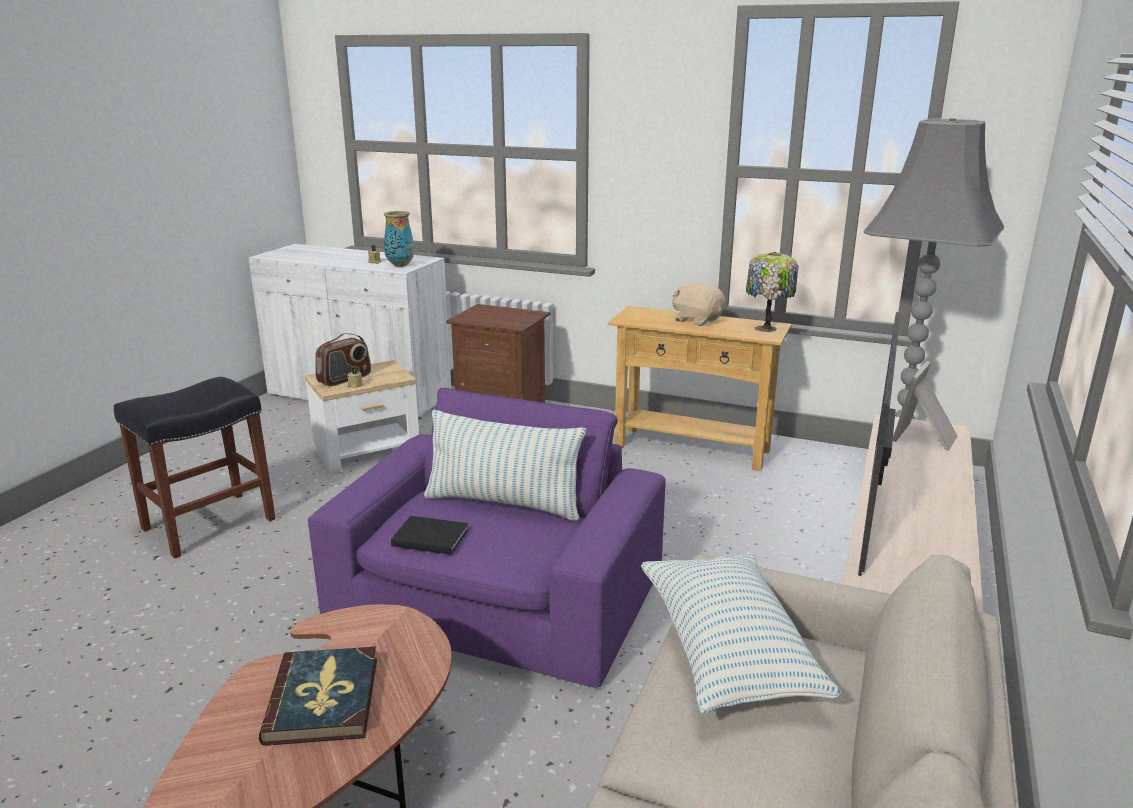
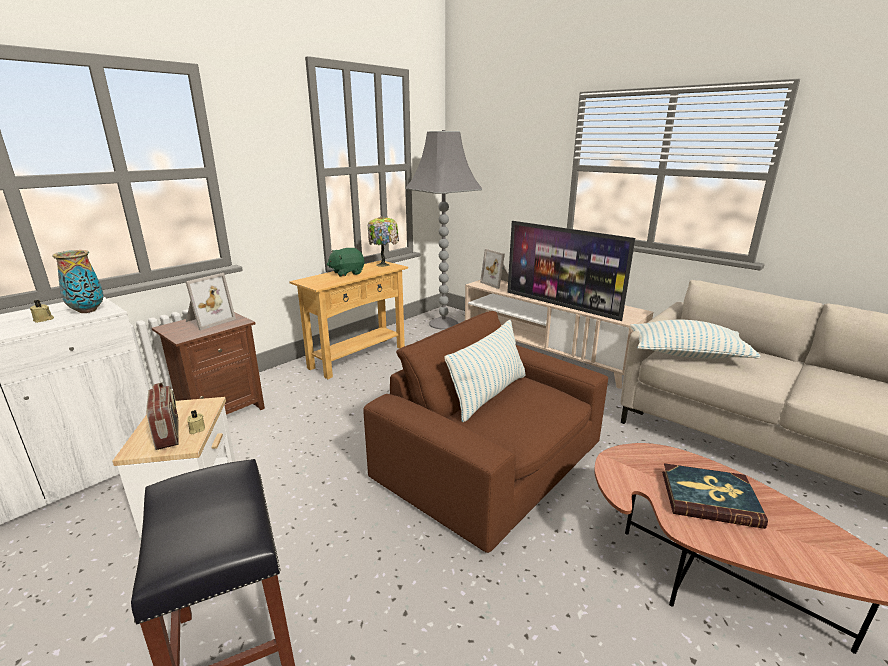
camera: 70 degrees left, 0 degrees up
purple armchair [308,388,666,688] -> brown armchair [363,311,608,553]
black book [391,516,468,555] -> none
beige plush toy [672,283,725,326] -> green plush toy [327,248,365,277]
none -> picture frame [186,273,236,331]

